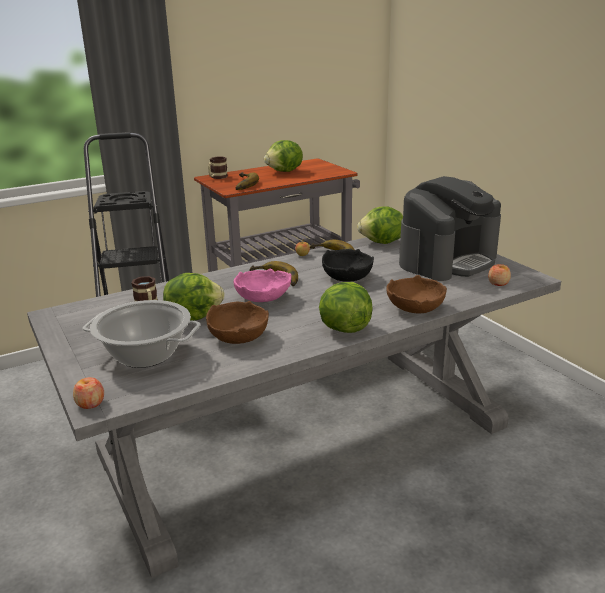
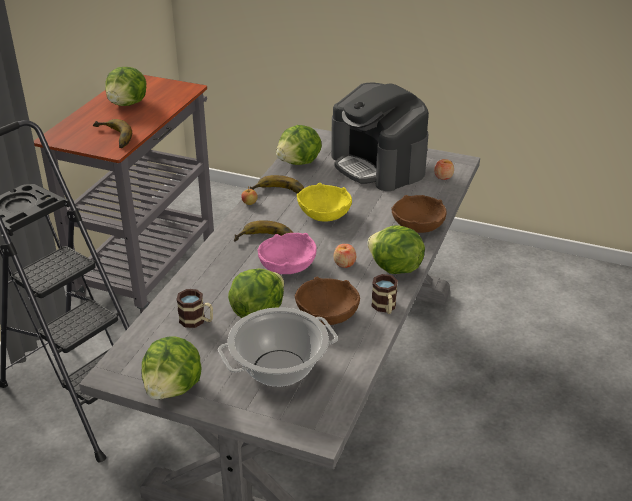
camera: 40 degrees left, 10 degrees up
apple [73,377,104,409] -> apple moved to [334,244,356,268]
mug [208,157,228,179] -> mug moved to [371,274,398,314]
black bowl [322,249,374,282] -> yellow bowl [297,183,352,222]
coffee machine [399,176,501,281] -> coffee machine turned 135 degrees clockwise [331,83,429,191]
none -> lettuce [142,336,202,399]

